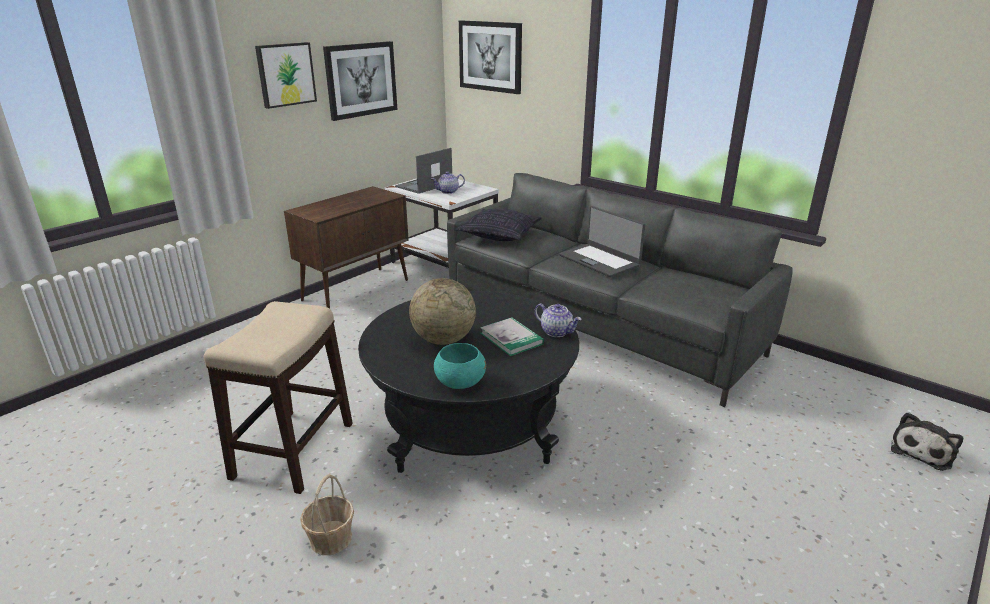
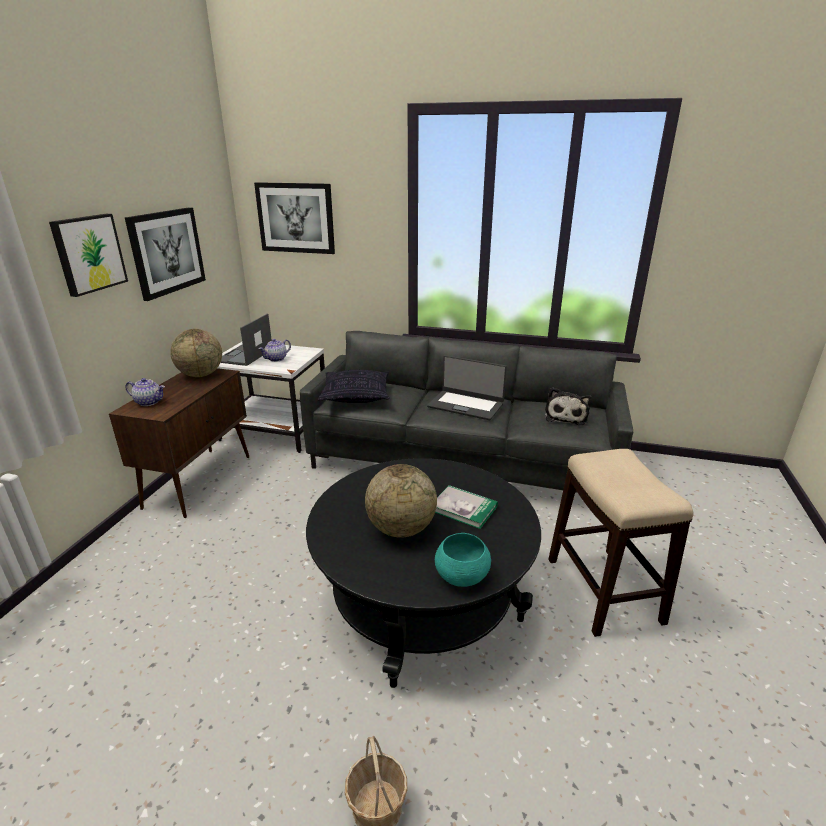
camera: 25 degrees left, 0 degrees up
stool [204,301,353,494] -> stool moved to [548,449,694,637]
teapot [534,304,582,337] -> teapot moved to [126,378,165,406]
plush toy [891,412,963,471] -> plush toy moved to [545,388,591,425]
none -> globe [170,329,222,377]

